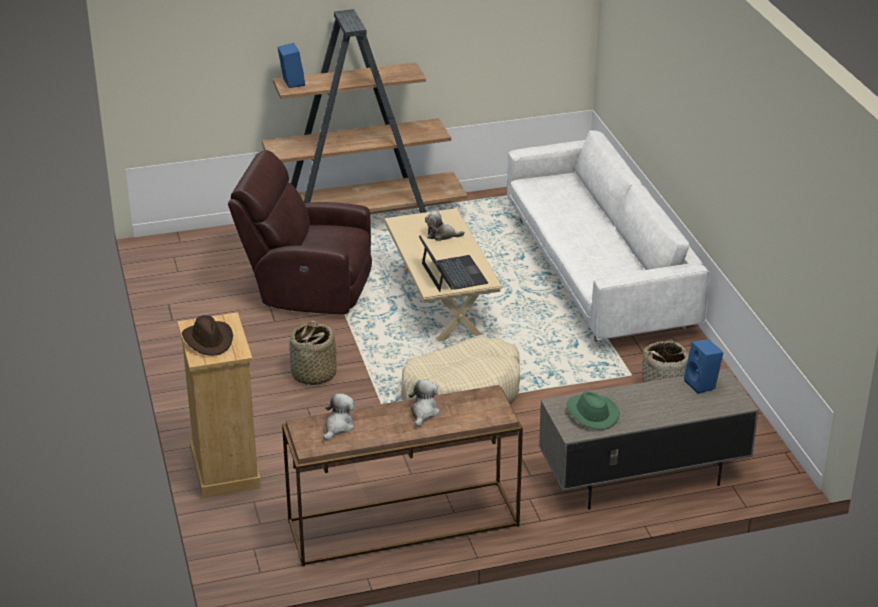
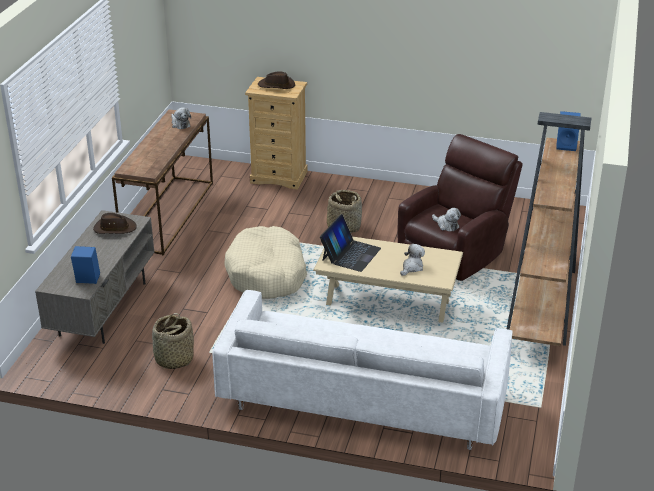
camera: 120 degrees right, 0 degrees up
plush toy [409,379,440,427] -> plush toy moved to [432,208,461,232]
laptop [419,236,488,292] -> laptop turned 75 degrees counterclockwise [320,214,381,272]
green hat [567,391,620,430] -> brown hat [93,213,137,234]

